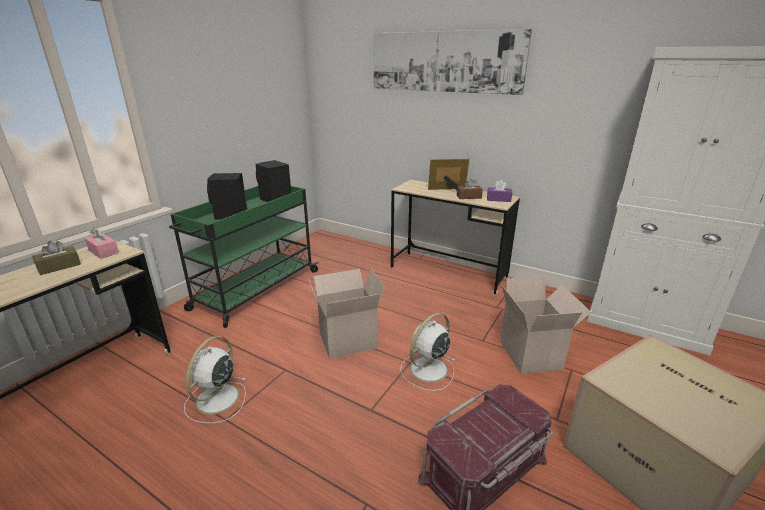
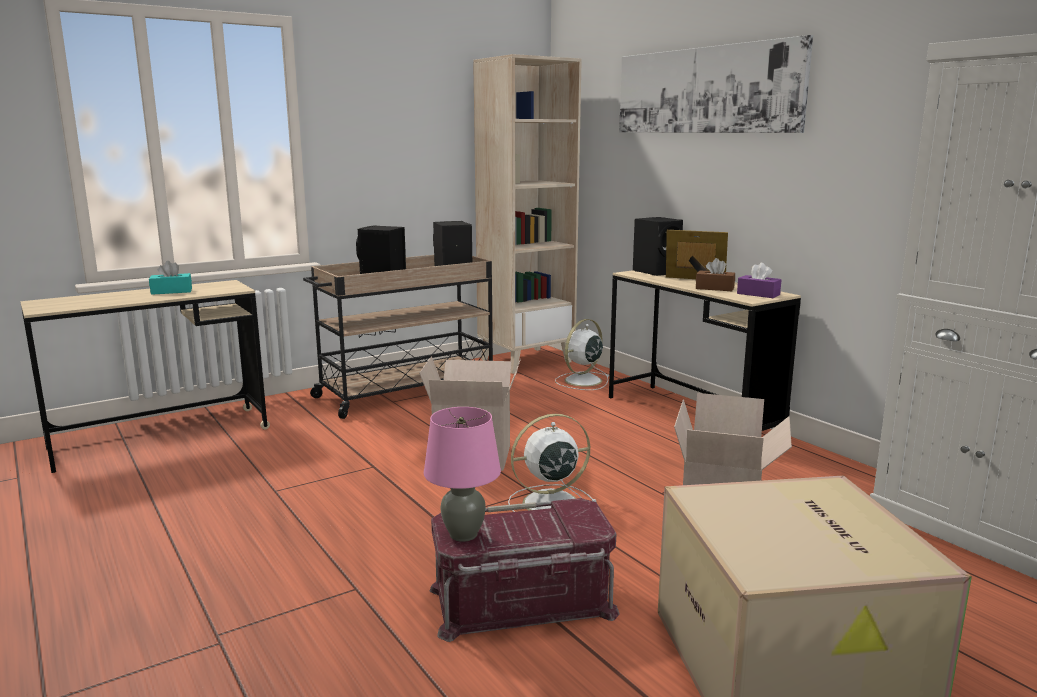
camera: 25 degrees right, 10 degrees down
brown tissue box [32,241,81,275] -> turquoise tissue box [149,261,192,295]
pink tissue box [85,227,119,259] -> none
green cart [169,186,319,328] -> beige cart [303,255,493,419]
white fan [184,336,247,423] -> white fan moved to [555,319,609,390]
none -> pink table lamp [424,407,501,542]
none -> beige bookcase [473,54,582,374]
none -> black speaker [633,217,683,276]

